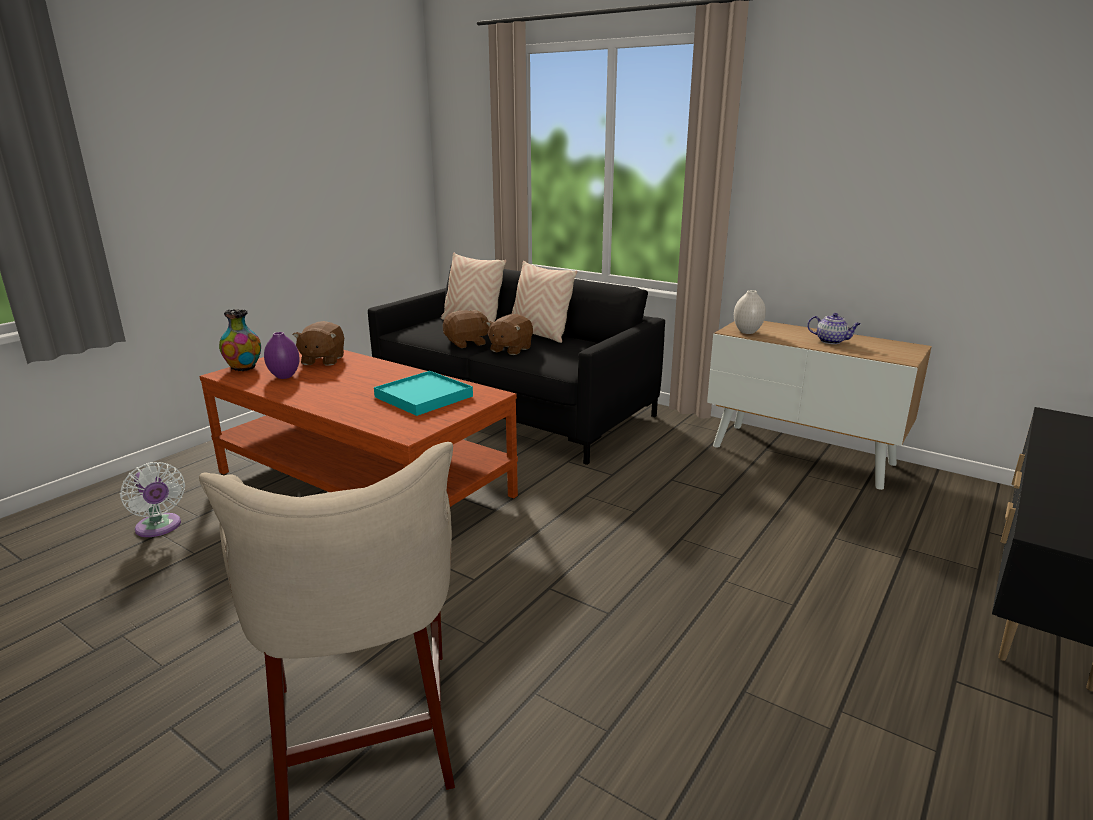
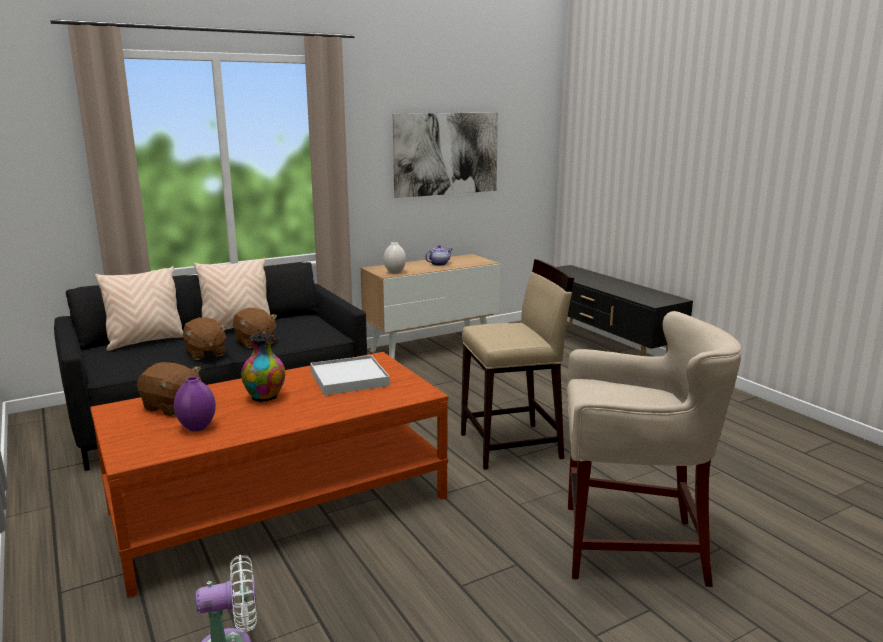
camera: 65 degrees left, 5 degrees down
vase [219,309,261,372] -> vase moved to [241,333,285,403]
turquoise tray [374,371,473,416] -> white tray [310,355,390,395]
brown plush toy [443,310,489,348] -> brown plush toy turned 150 degrees clockwise [183,317,227,360]
none -> picture [393,113,498,198]
none -> beige stool [461,259,574,470]

